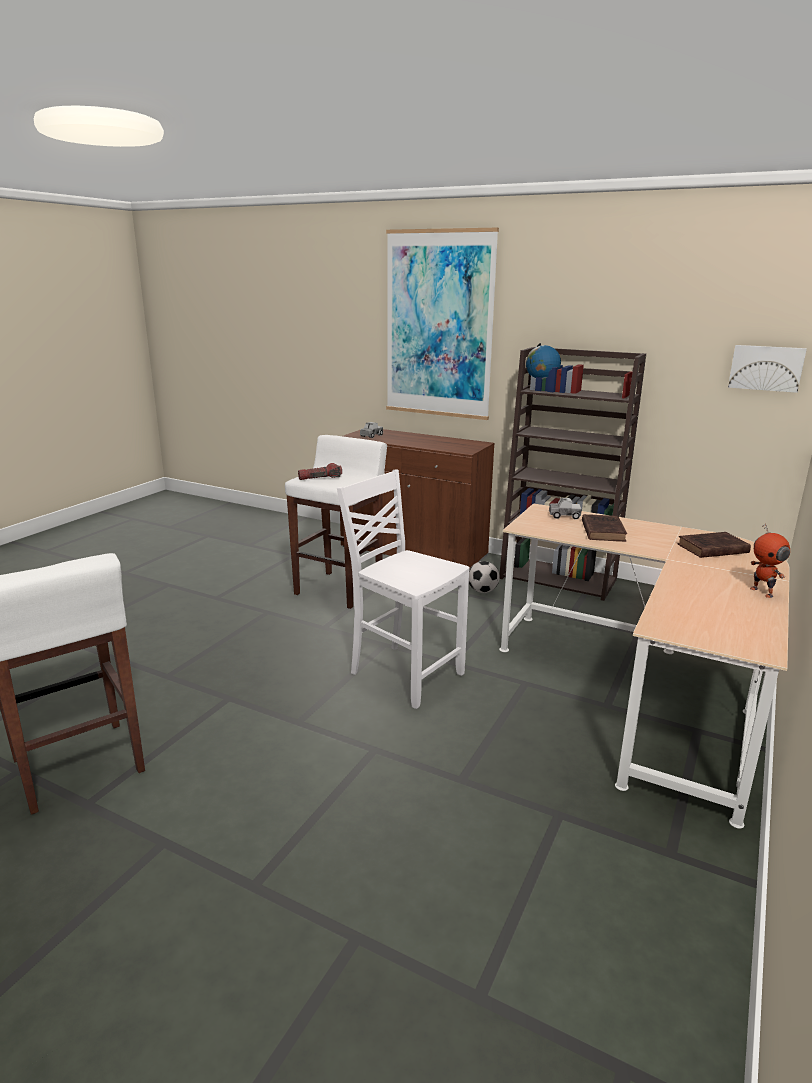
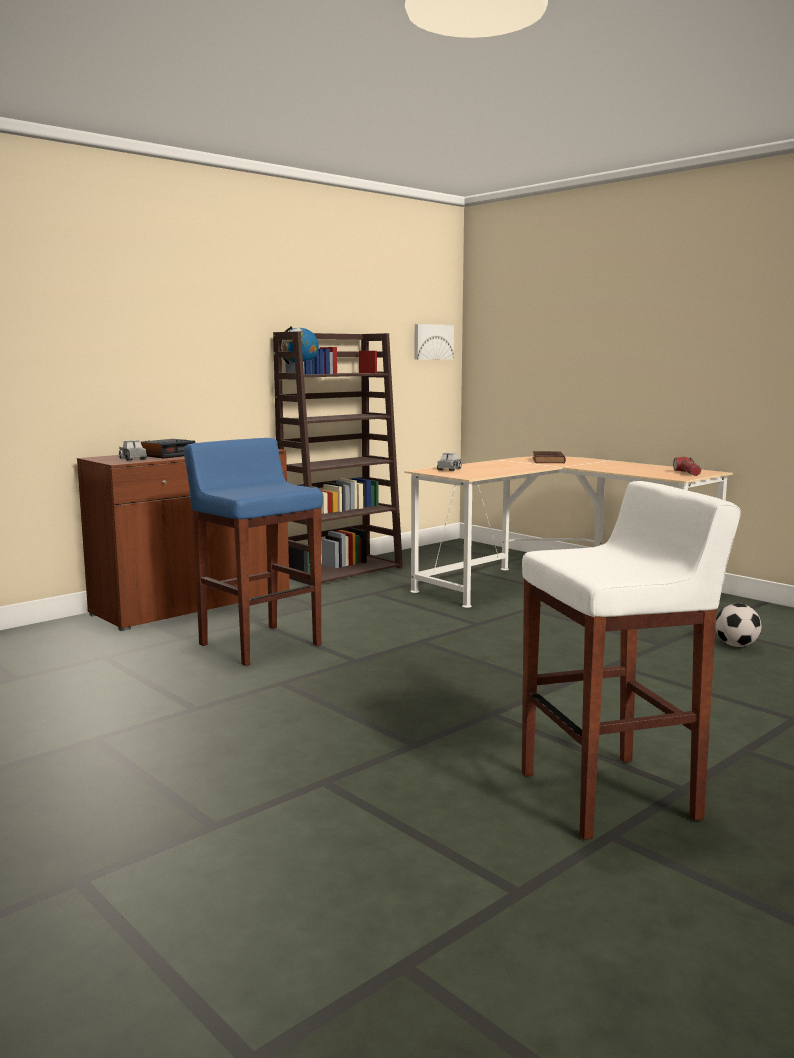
camera: 70 degrees left, 10 degrees down
white stool [285,435,387,609] -> blue stool [183,438,323,666]
flashlight [298,463,342,480] -> flashlight moved to [673,457,701,476]
white chair [337,470,470,709] -> none
picture [386,228,499,420] -> none
football [469,561,500,593] -> football moved to [716,603,761,647]
brown book [582,514,627,542] -> none
toy robot [750,523,790,598] -> none
none -> alarm clock [141,439,196,458]

